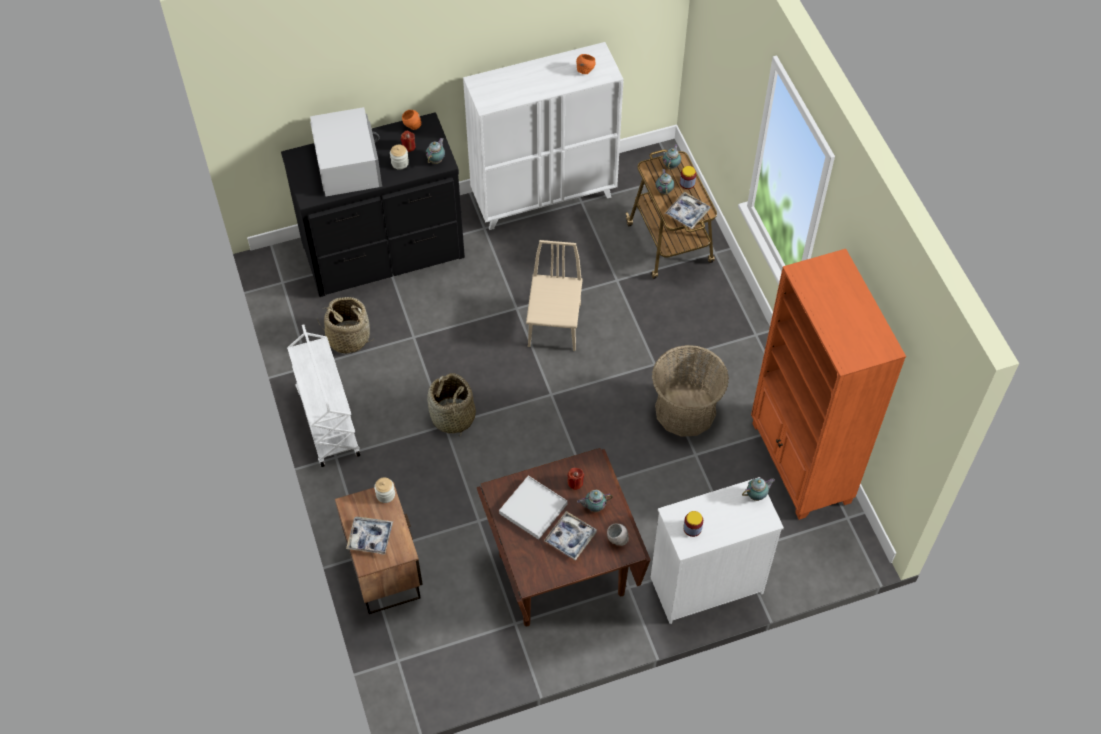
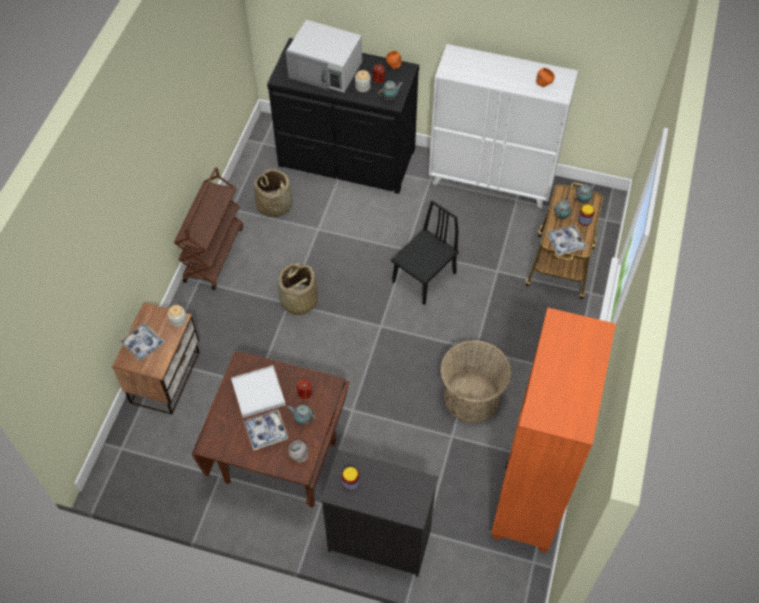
camera: 35 degrees right, 0 degrees up
white cart [287,325,360,467] -> brown cart [174,167,243,290]
white microwave [310,107,382,196] -> white microwave turned 90 degrees clockwise [286,20,362,92]
beige chair [526,240,583,351] -> black chair [391,200,459,305]
white dresser [651,477,784,624] -> black dresser [320,450,438,577]
teapot [742,478,775,501] -> none

